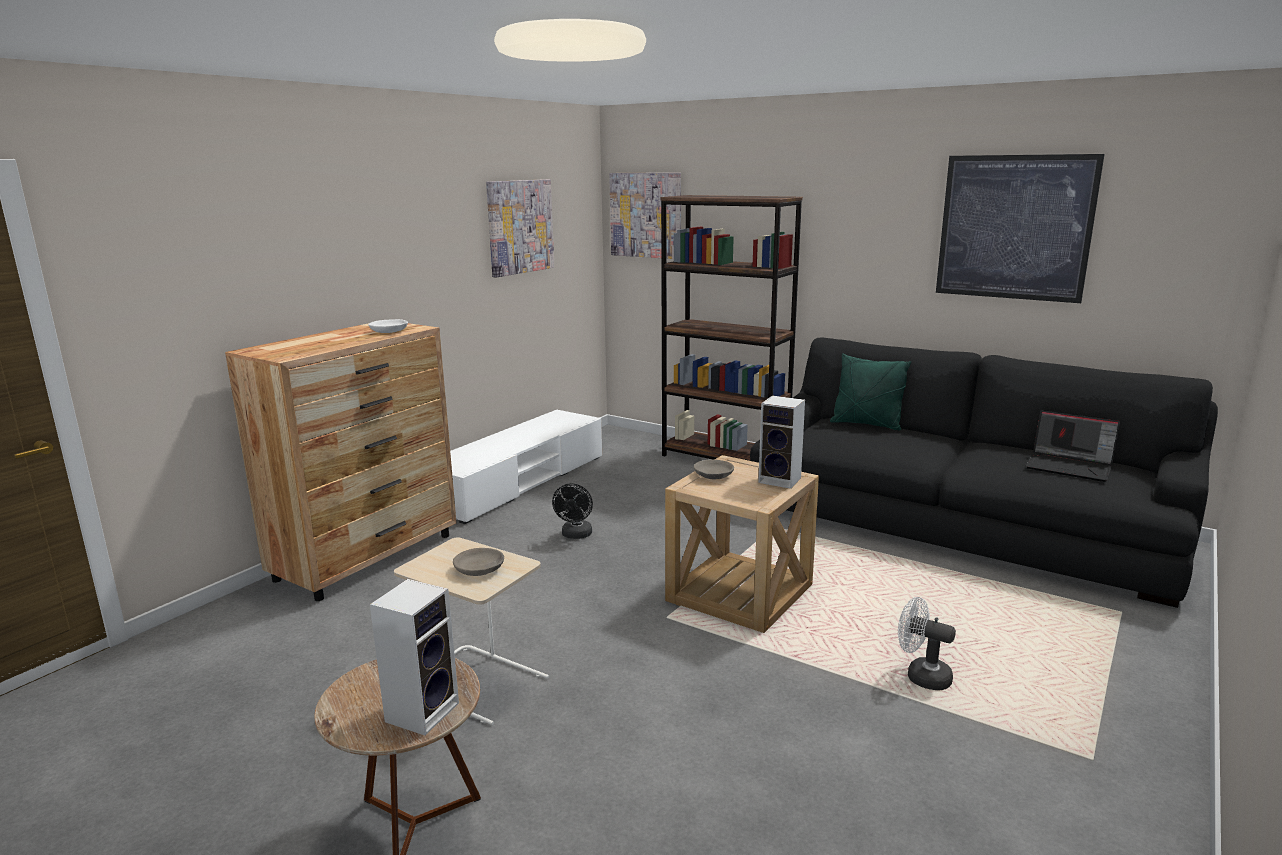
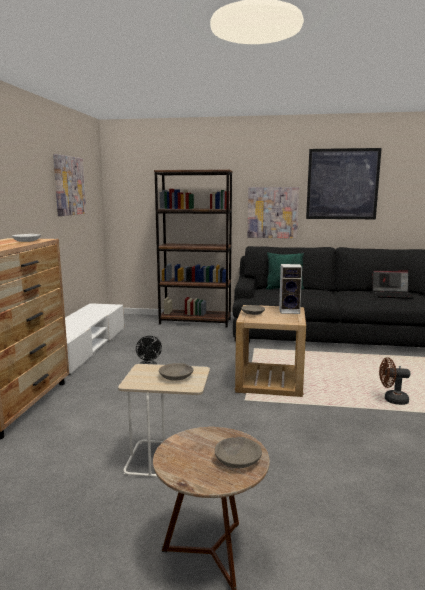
camera: 25 degrees left, 5 degrees down
speaker [370,579,459,736] -> grey bowl [215,437,262,468]
picture [609,173,681,259] -> picture moved to [248,187,299,238]
white fan [898,597,956,690] -> brown fan [379,357,410,405]

